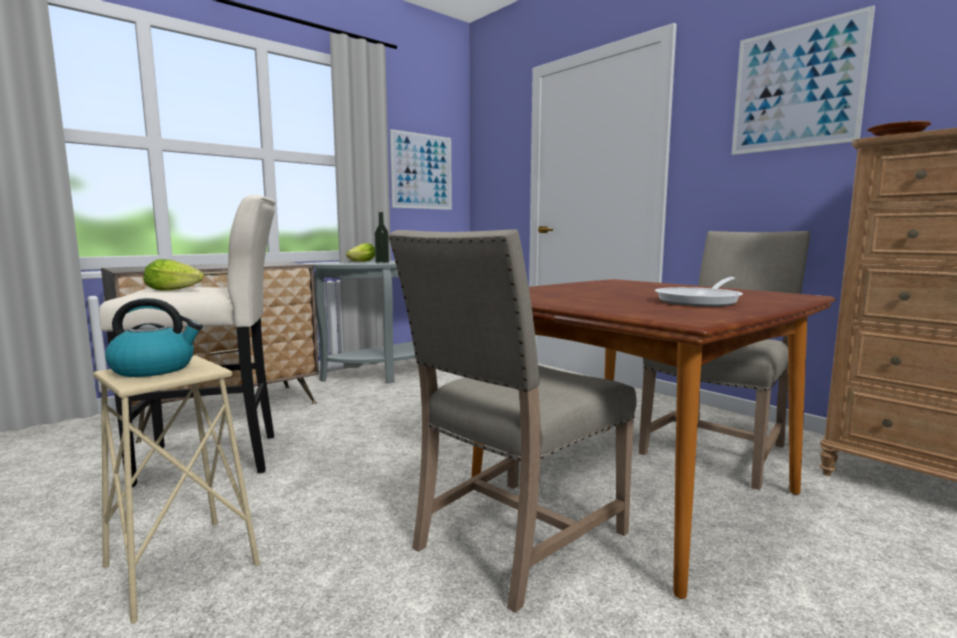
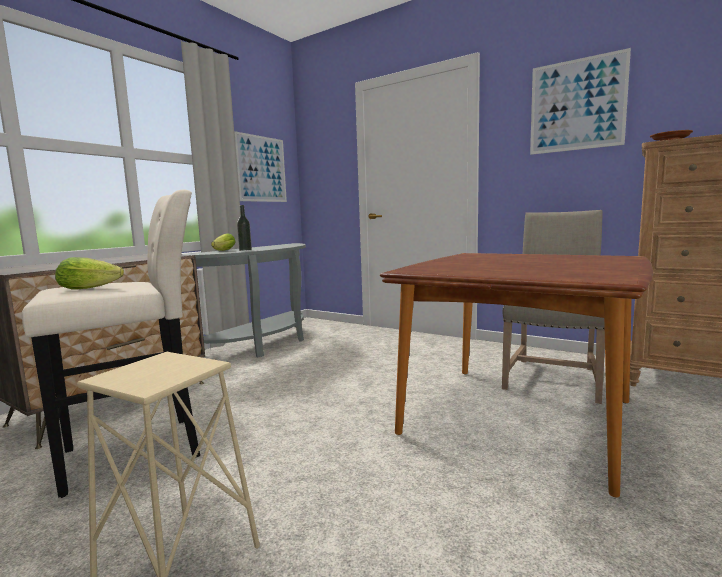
camera: 15 degrees left, 0 degrees up
kettle [105,298,203,377] -> none
beige chair [388,229,637,613] -> none
frying pan [655,277,743,307] -> none

